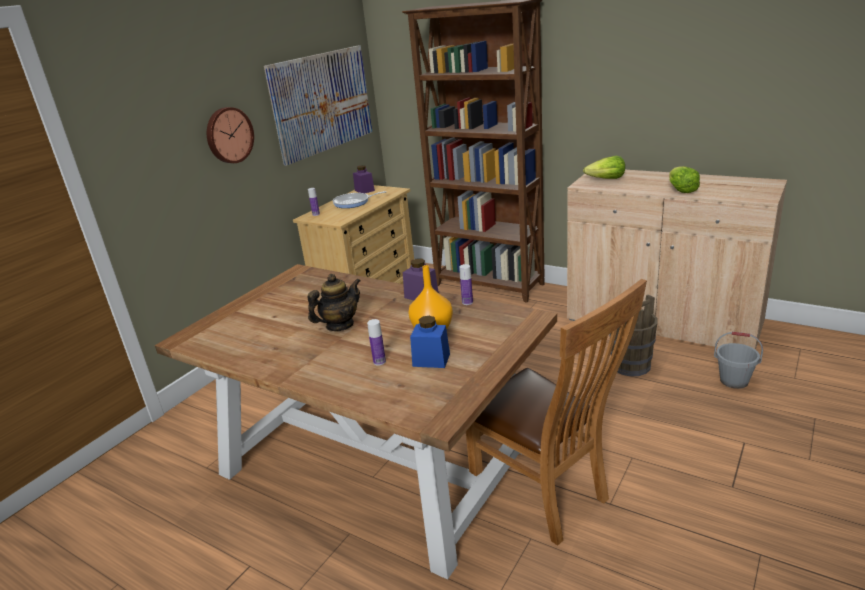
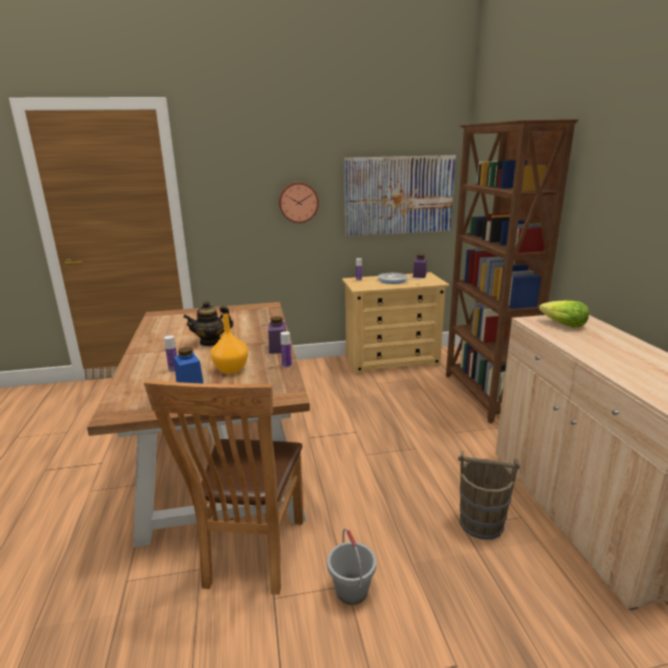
camera: 45 degrees right, 5 degrees down
teapot [308,274,360,331] -> teapot turned 150 degrees clockwise [183,301,233,346]
lettuce [669,166,700,193] -> none
grey bucket [714,332,763,389] -> grey bucket moved to [327,528,376,605]

